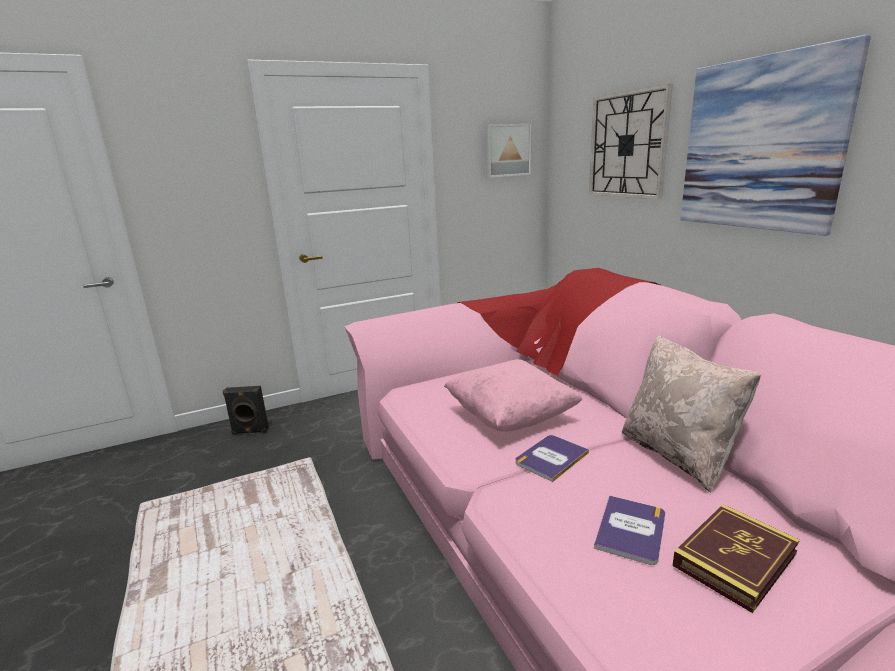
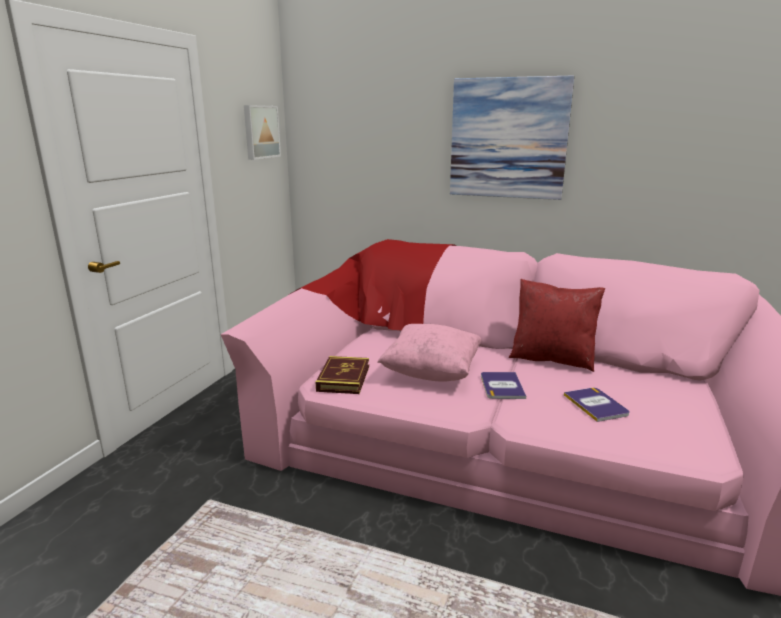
camera: 45 degrees left, 0 degrees up
black speaker [223,386,269,434] -> none
wall clock [589,83,673,199] -> none
beige pillow [622,335,761,493] -> red pillow [509,279,605,372]
book [672,504,800,613] -> book moved to [316,356,369,394]

